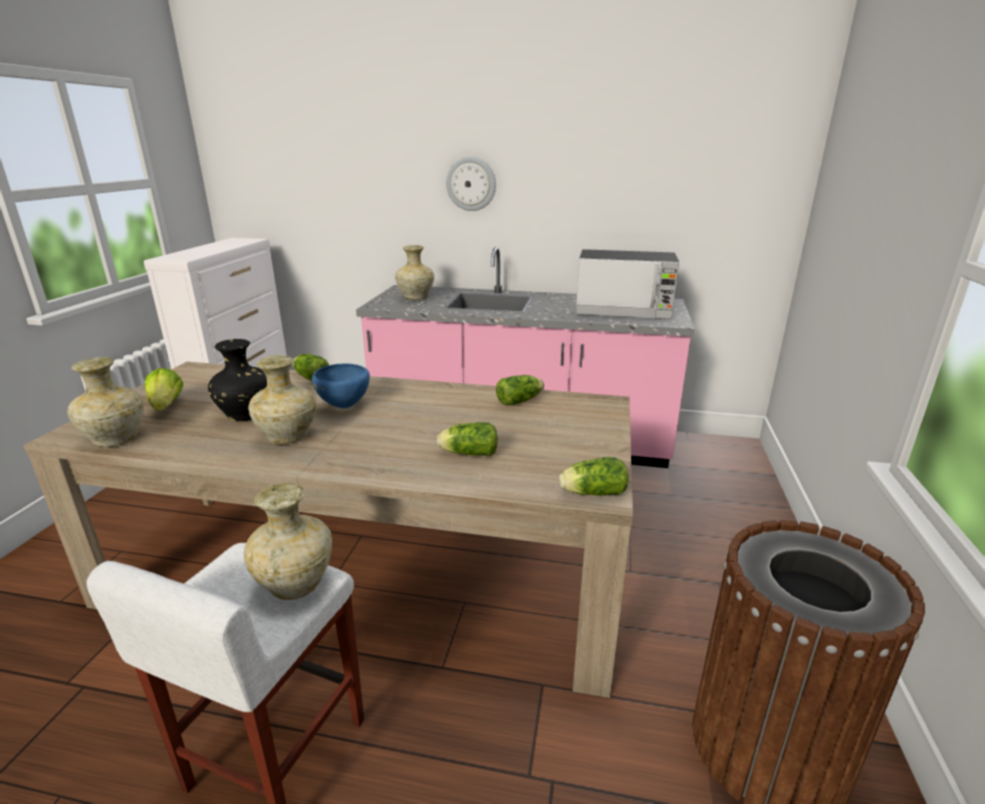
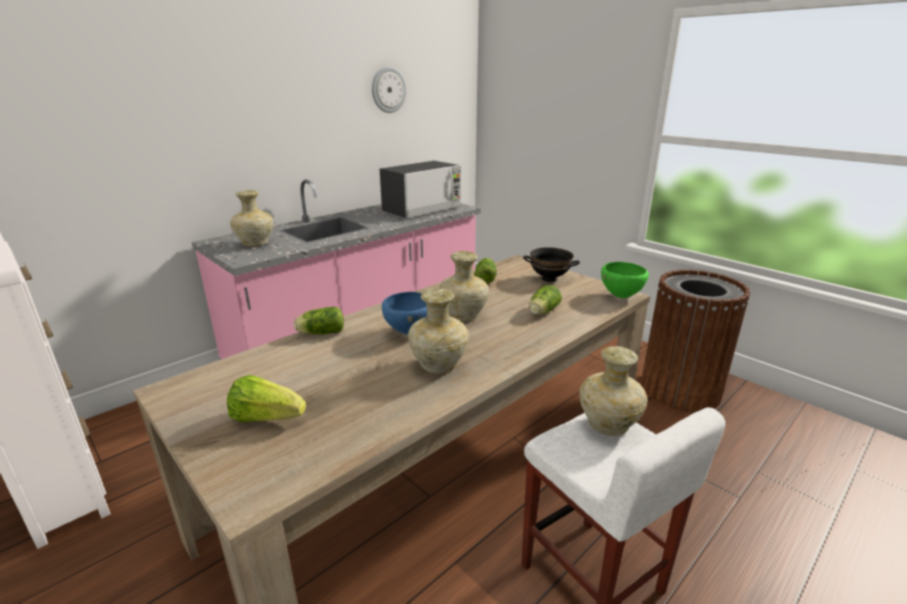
camera: 55 degrees left, 0 degrees up
beige vase [67,357,144,447] -> beige vase moved to [439,251,489,321]
black vase [208,339,267,421] -> none
wall clock [446,156,496,211] -> wall clock moved to [372,66,407,113]
lettuce [559,457,628,496] -> green bowl [601,262,649,298]
none -> black bowl [523,247,580,282]

